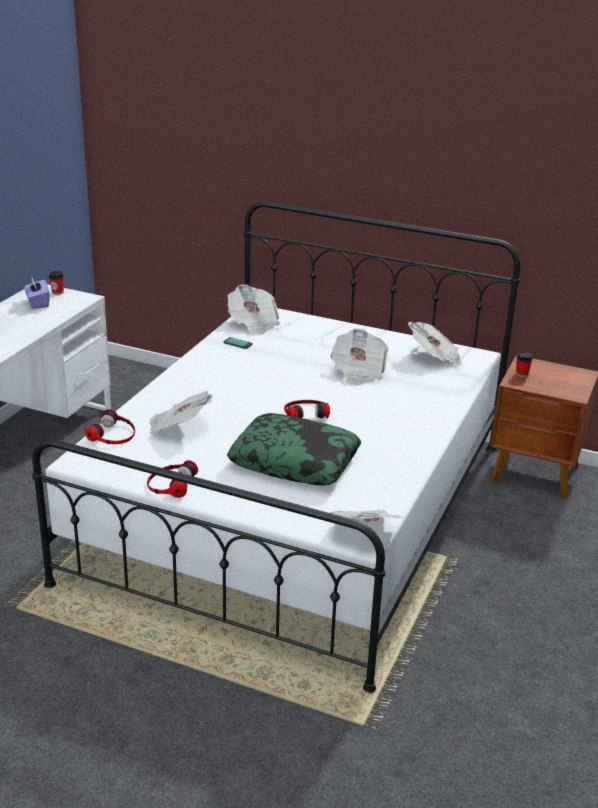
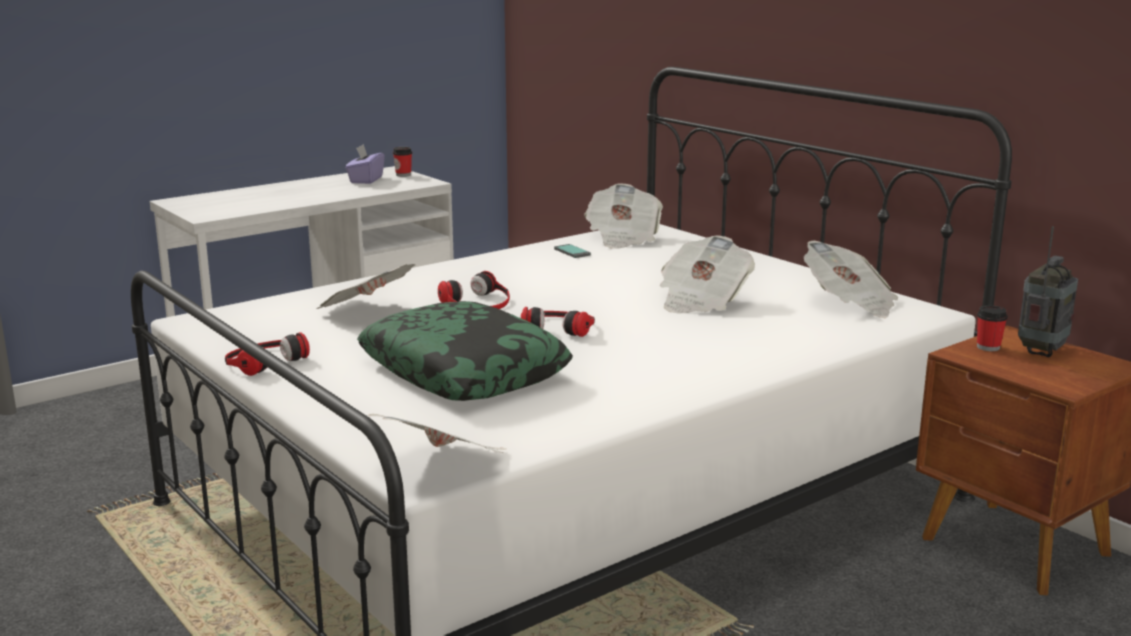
camera: 30 degrees right, 10 degrees down
headphones [85,409,135,444] -> headphones moved to [438,271,510,309]
none -> radio [1018,226,1078,357]

